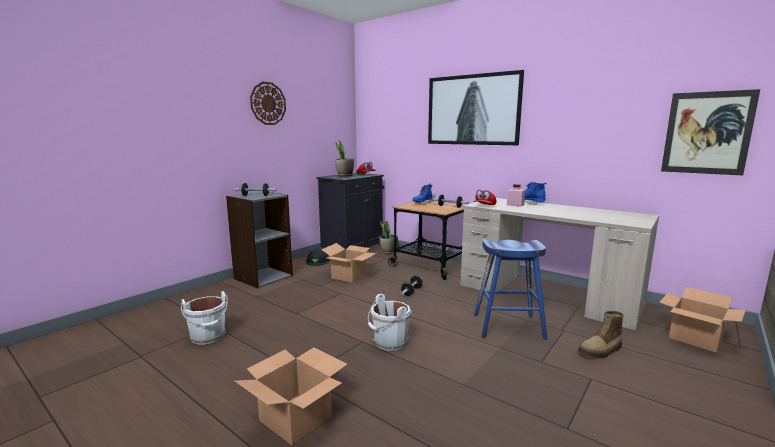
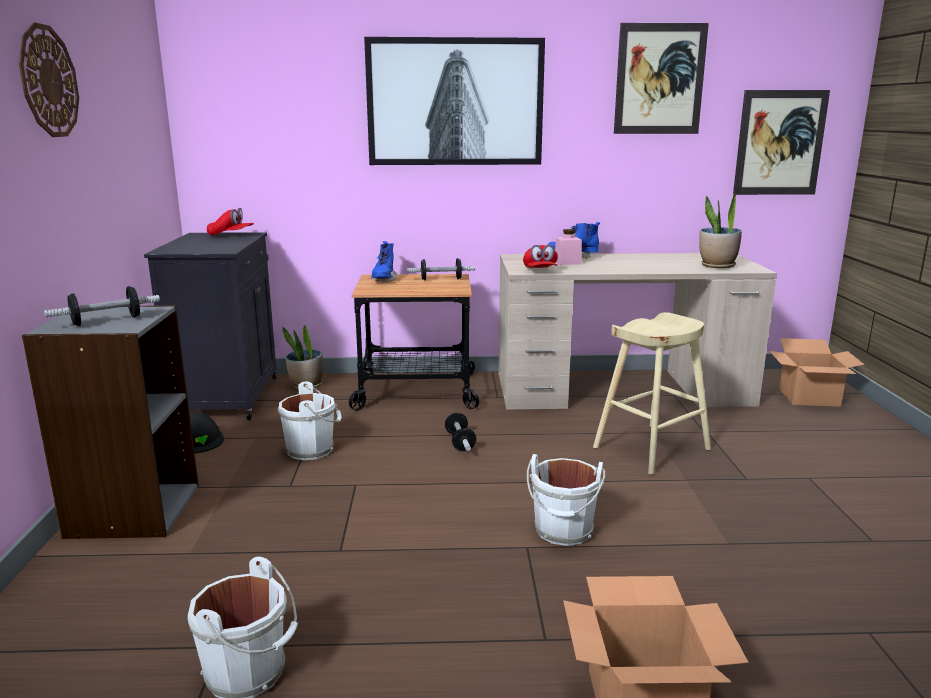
camera: 40 degrees left, 5 degrees up
cardboard box [321,243,377,283] -> white bucket [278,381,342,460]
potted plant [335,140,354,176] -> potted plant moved to [699,192,742,268]
blue stool [474,239,547,340] -> beige stool [593,312,711,475]
boot [578,311,624,358] -> none
none -> picture [614,23,709,134]

